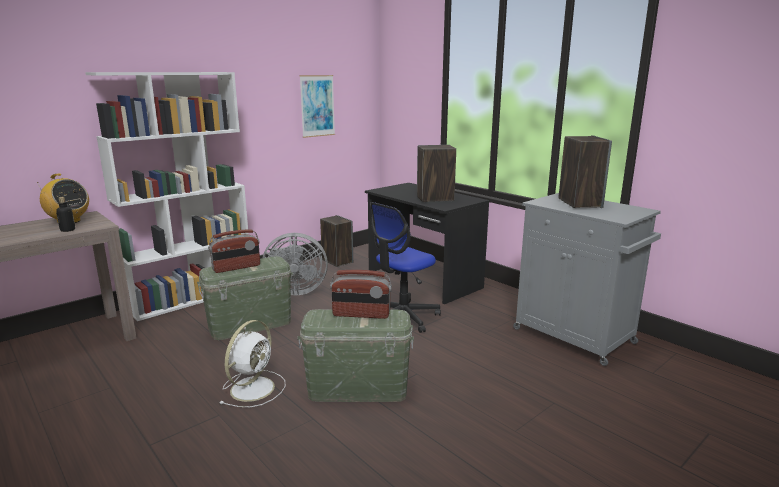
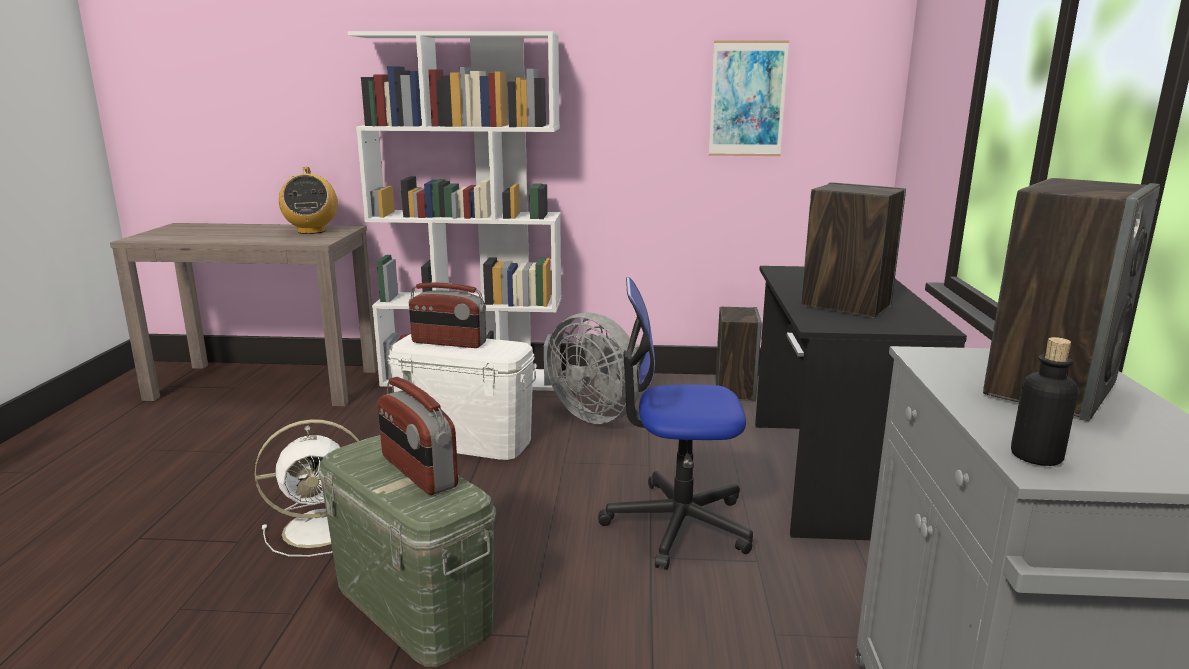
camera: 45 degrees right, 0 degrees up
bottle [56,197,75,232] -> bottle moved to [1011,337,1078,466]
green storage box [197,256,293,340] -> white storage box [387,334,537,460]

